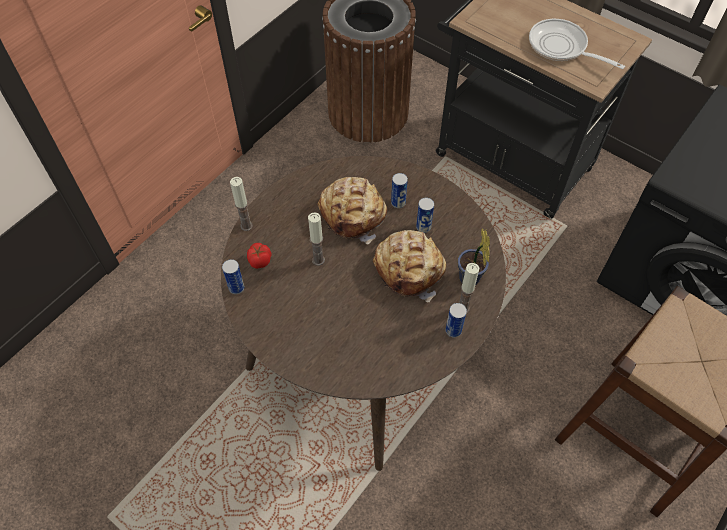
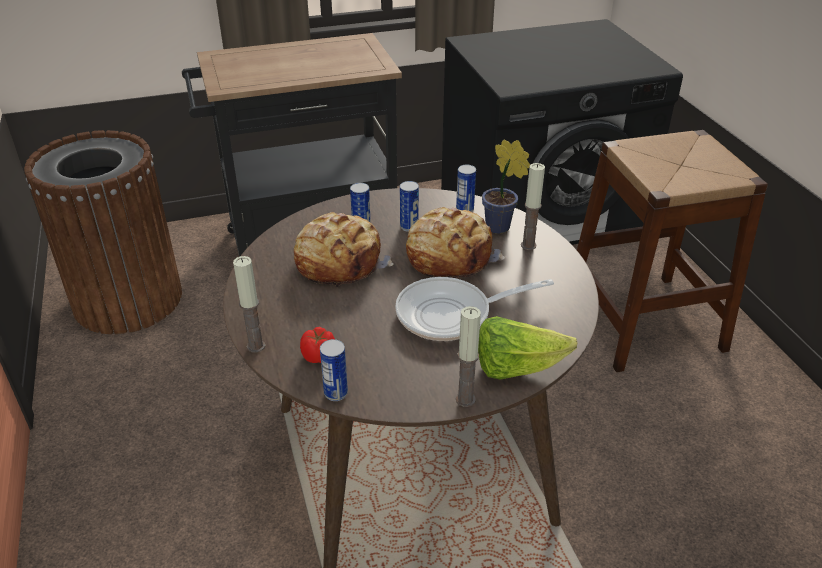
camera: 55 degrees left, 20 degrees down
candle [308,212,325,266] -> candle moved to [456,306,481,407]
can [445,303,467,338] -> can moved to [456,165,476,212]
frying pan [529,19,625,69] -> frying pan moved to [395,277,554,341]
none -> lettuce [478,316,577,380]

